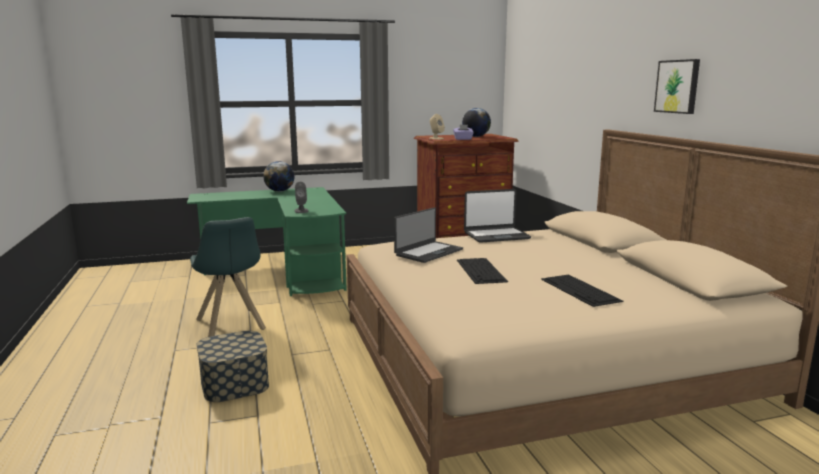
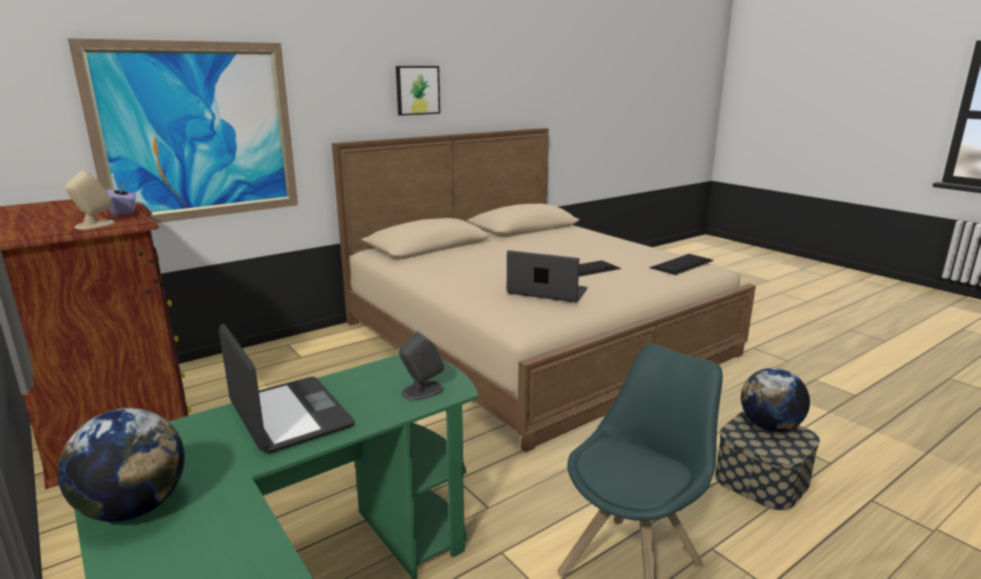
camera: 110 degrees left, 5 degrees up
globe [462,108,491,137] -> globe moved to [741,368,810,432]
laptop [464,189,531,243] -> laptop moved to [219,324,354,453]
keyboard [541,275,624,307] -> keyboard moved to [650,254,714,275]
none -> picture [68,38,298,223]

